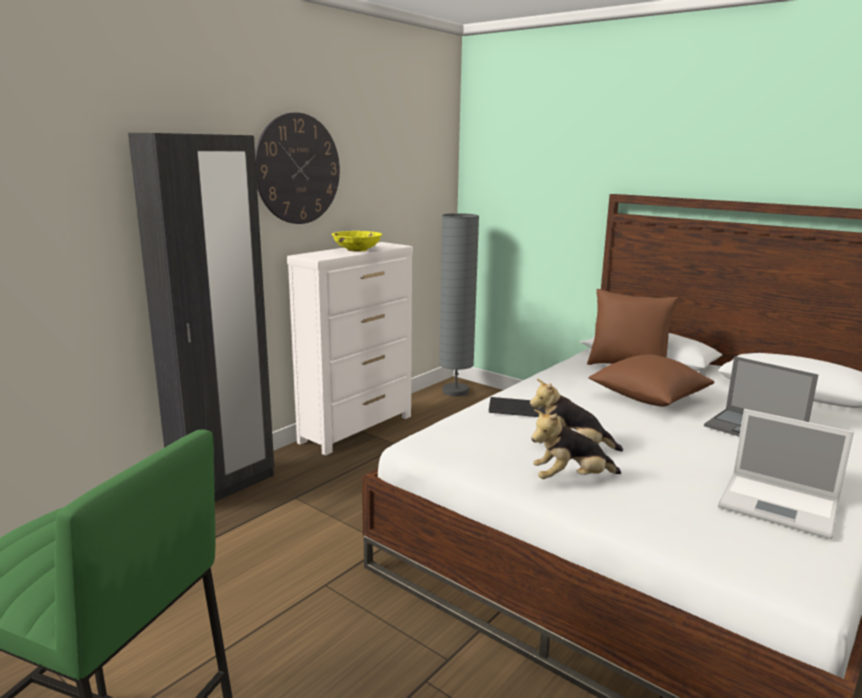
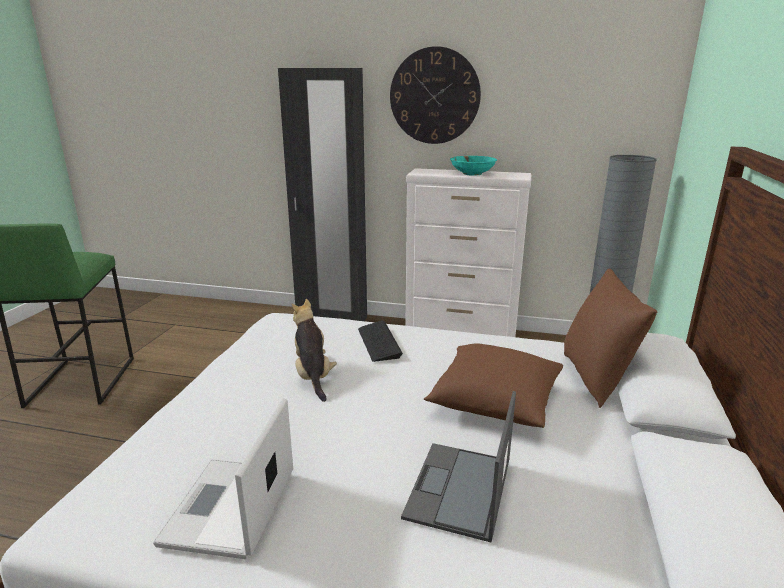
camera: 65 degrees right, 5 degrees up
yellow bowl [331,231,382,252] -> turquoise bowl [450,156,497,176]
plush toy [531,409,621,479] -> none

